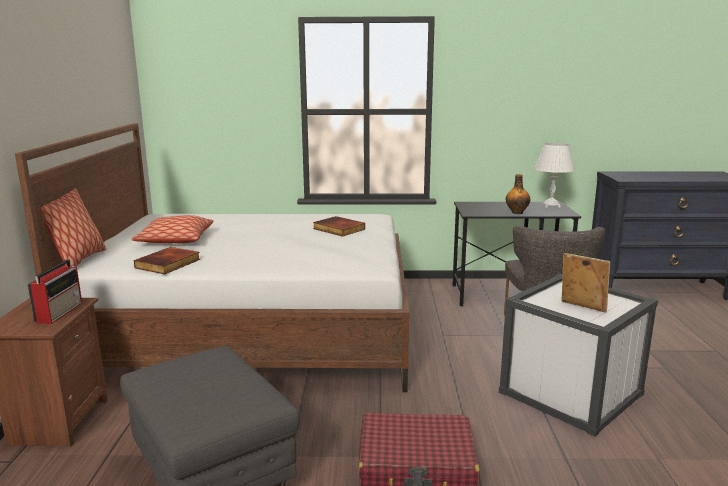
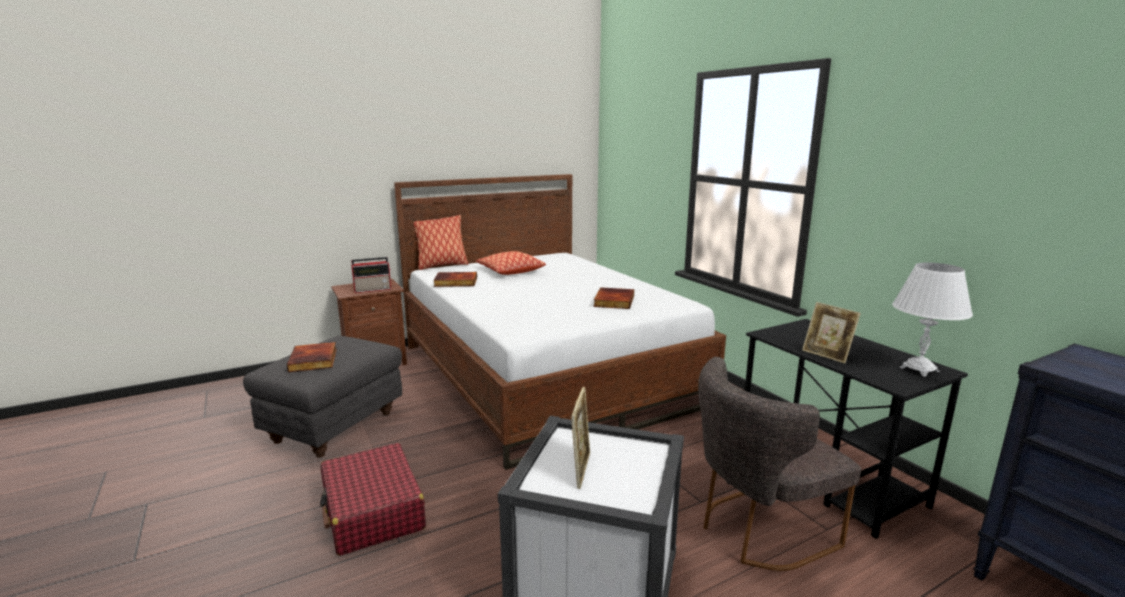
camera: 60 degrees right, 0 degrees up
bottle [506,174,530,214] -> picture frame [802,302,861,363]
none -> book [287,342,337,372]

